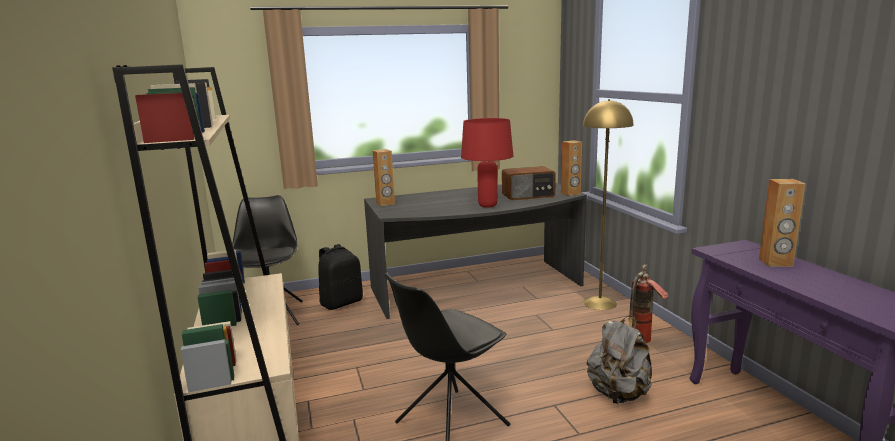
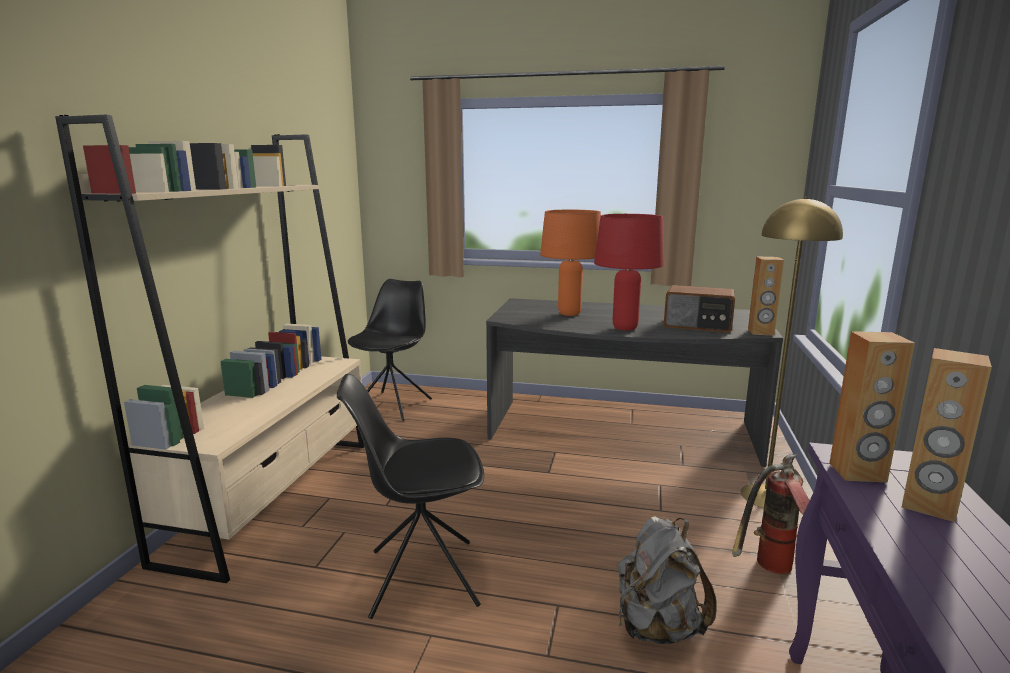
camera: 30 degrees right, 0 degrees up
black backpack [318,244,363,310] -> none
brown speaker [373,149,395,206] -> brown speaker moved to [830,331,915,482]
none -> orange table lamp [540,210,601,316]

